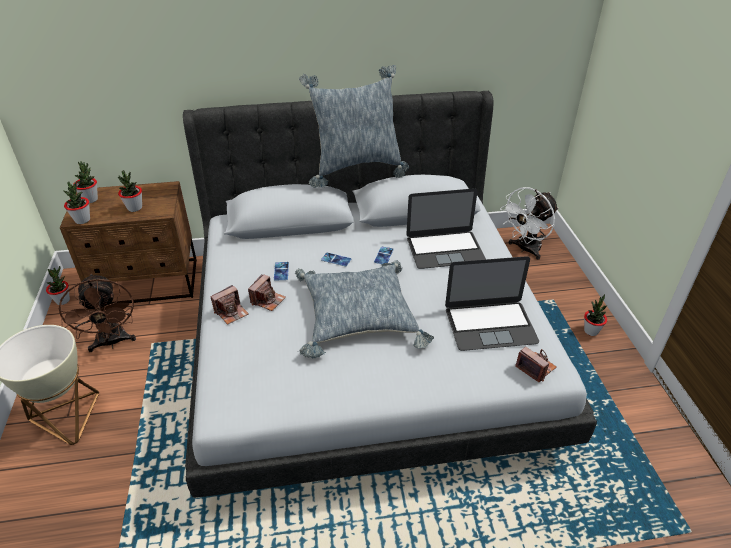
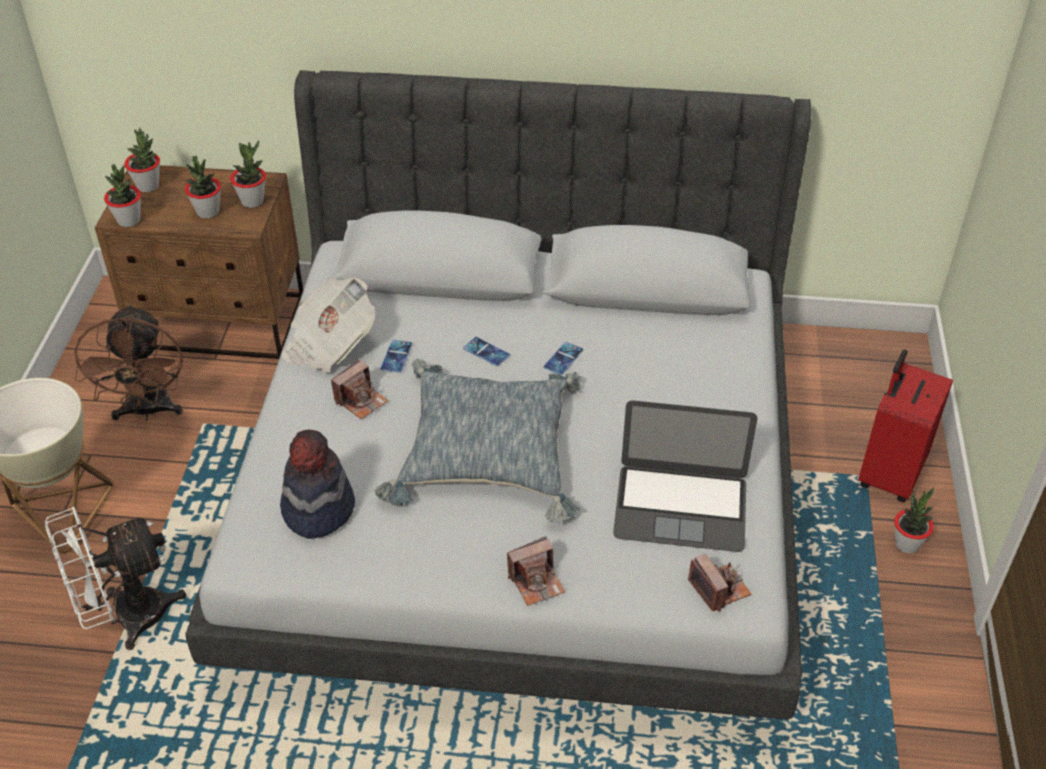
camera: 15 degrees right, 5 degrees up
potted plant [46,266,70,305] -> potted plant moved to [230,141,266,208]
camera [211,285,249,325] -> camera moved to [507,536,565,606]
pillow [299,65,410,188] -> none
laptop [406,188,486,269] -> none
white fan [500,187,558,260] -> white fan moved to [45,506,186,650]
none -> hat [280,430,355,539]
none -> newspaper [282,278,375,373]
none -> red suitcase [858,349,953,502]

